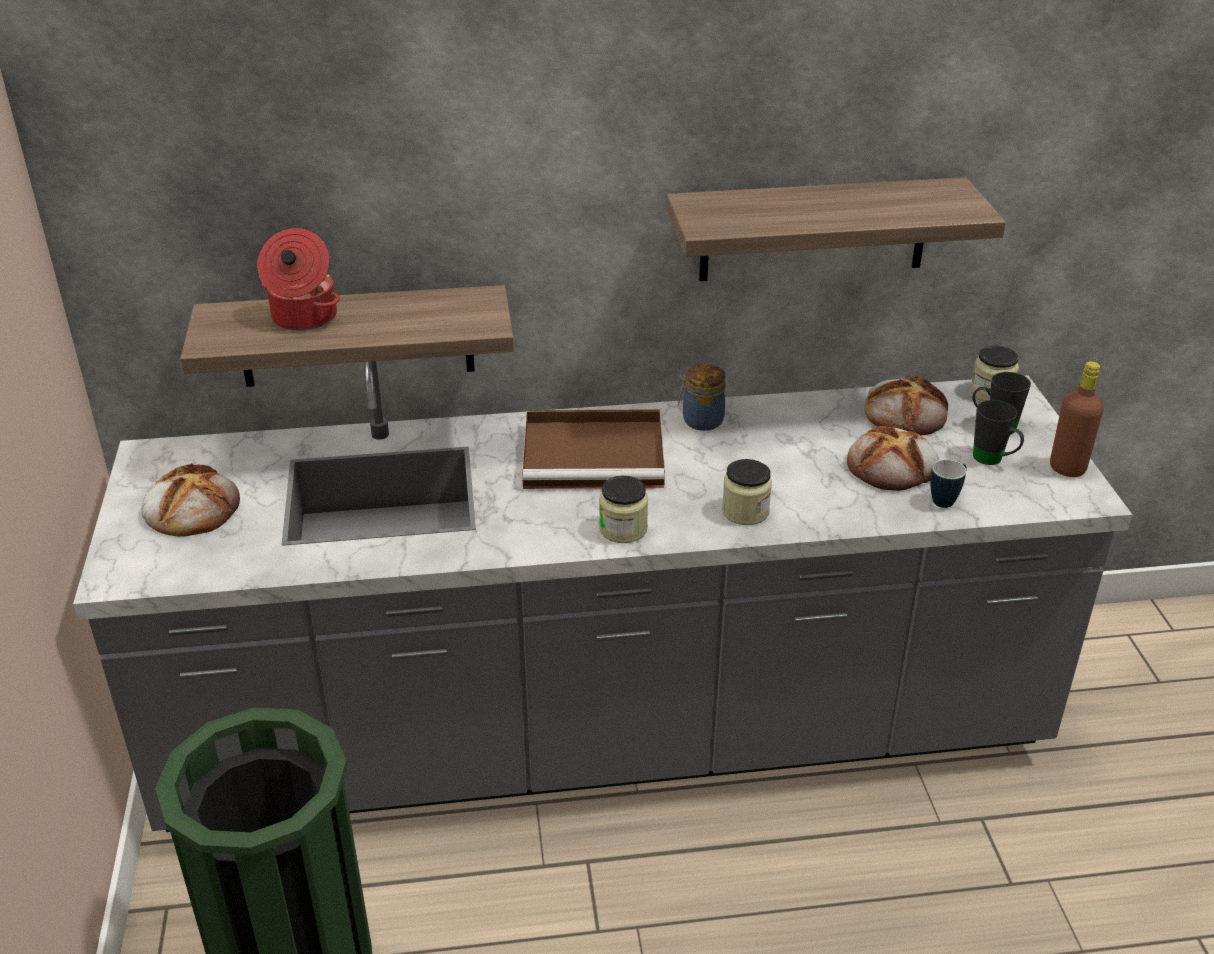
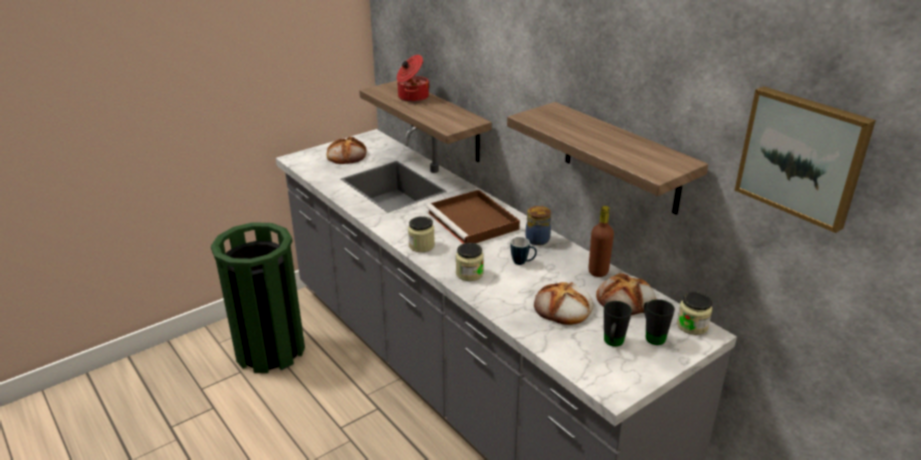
camera: 60 degrees right, 5 degrees down
mug [931,459,967,508] -> mug moved to [510,237,537,265]
brown bottle [1050,361,1103,477] -> brown bottle moved to [588,206,614,277]
none -> picture [734,86,876,233]

